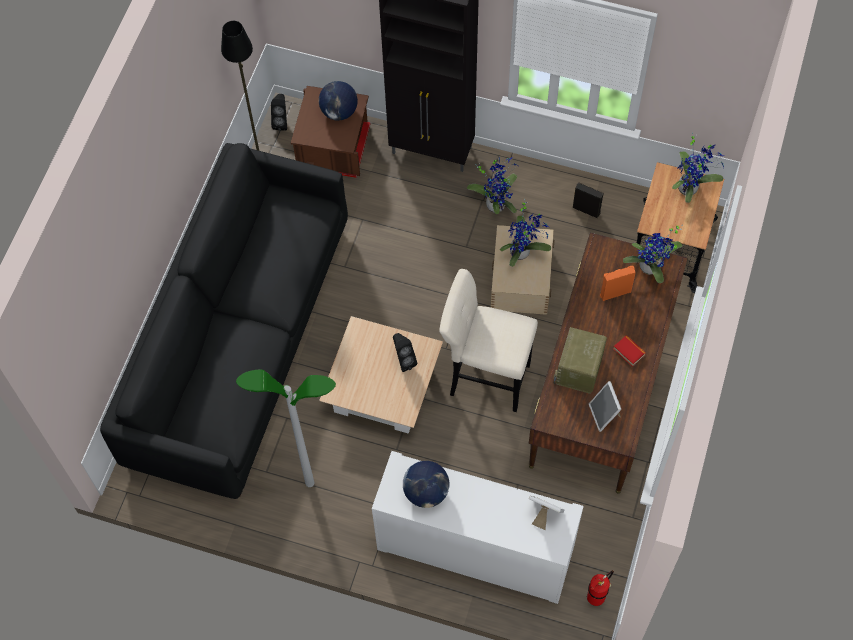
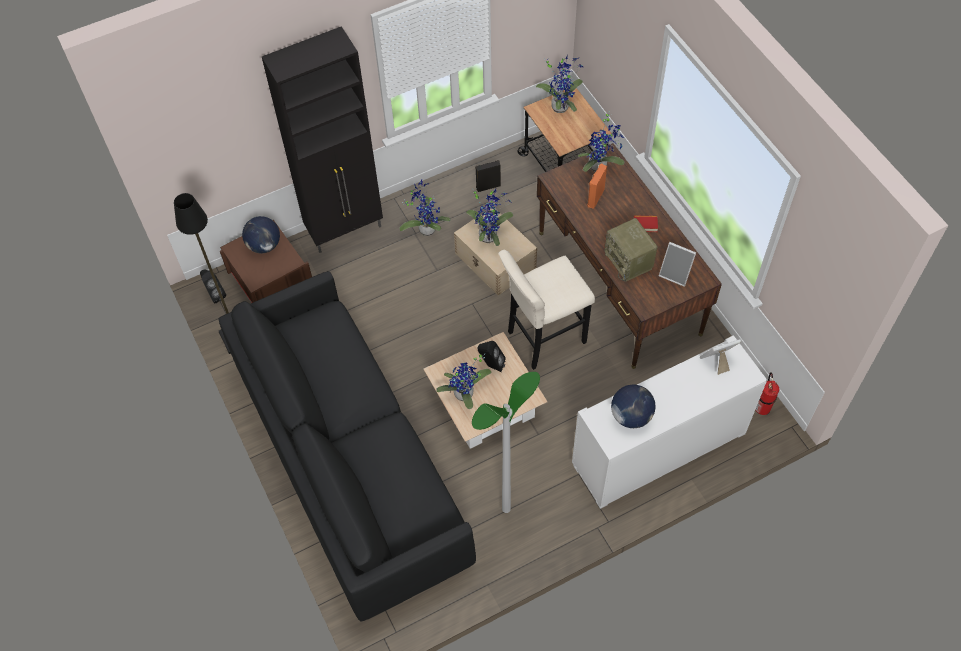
camera: 45 degrees left, 5 degrees down
none -> potted plant [436,354,492,409]

